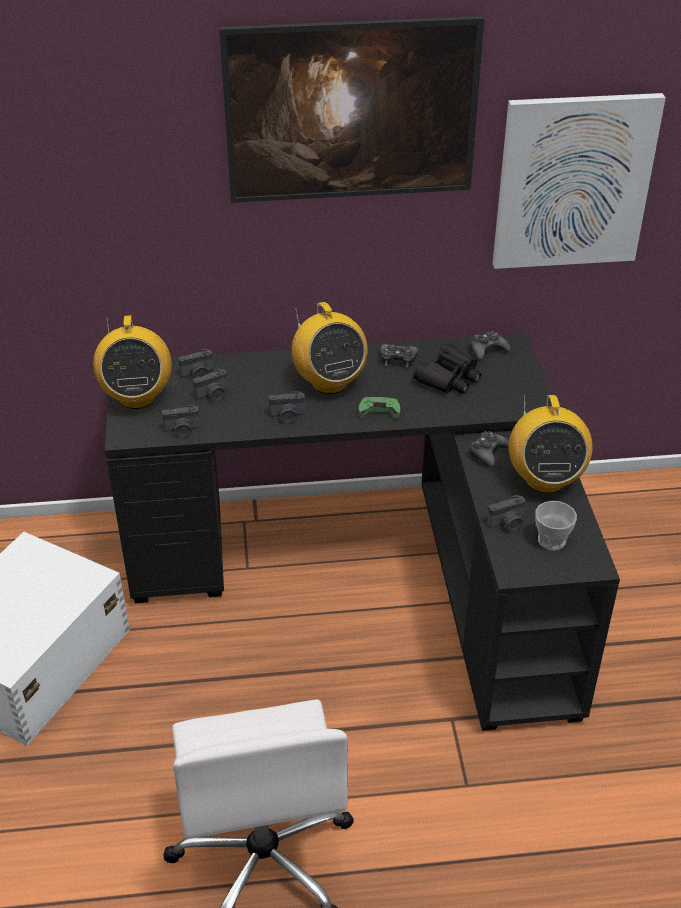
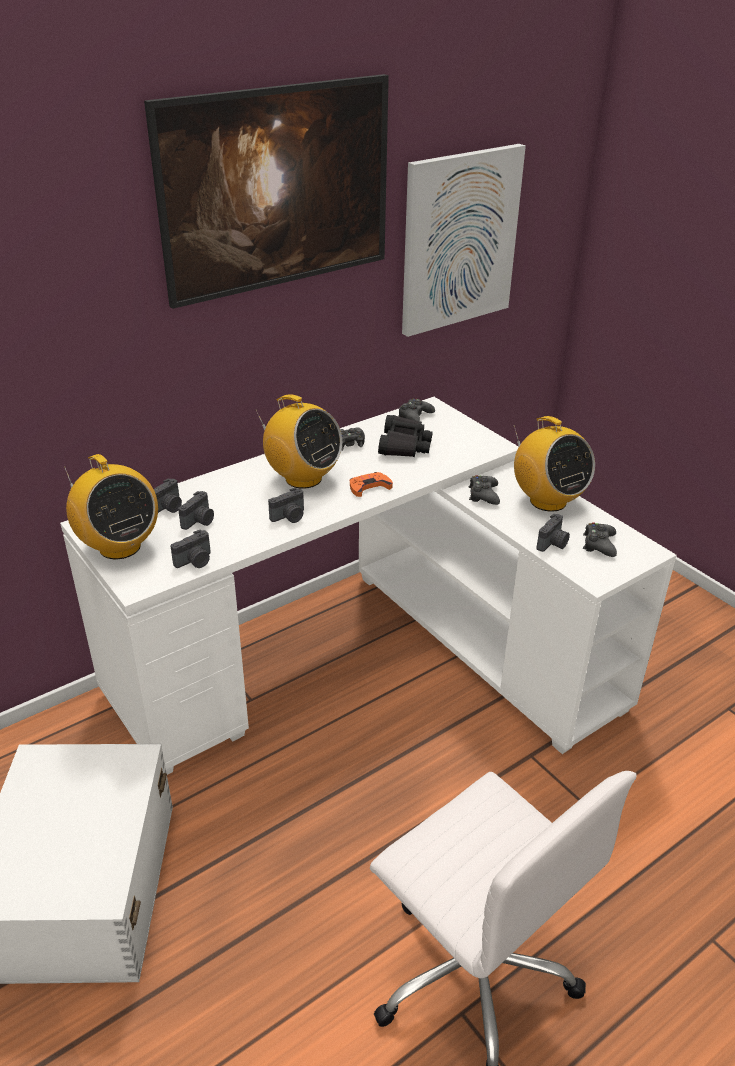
camera: 30 degrees left, 5 degrees down
black desk [105,334,620,731] -> white desk [60,397,677,775]
green game controller [359,397,400,419] -> orange game controller [350,472,393,497]
cup [535,501,577,551] -> black game controller [583,523,617,557]

